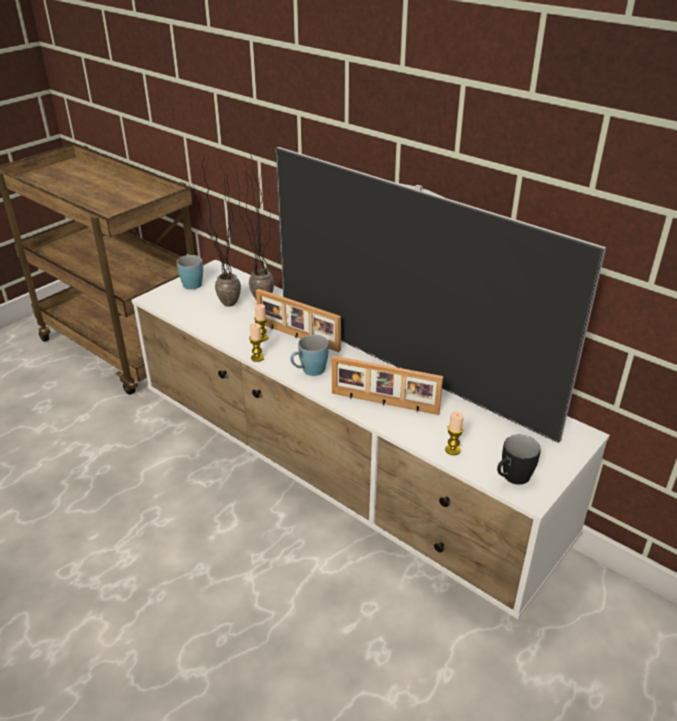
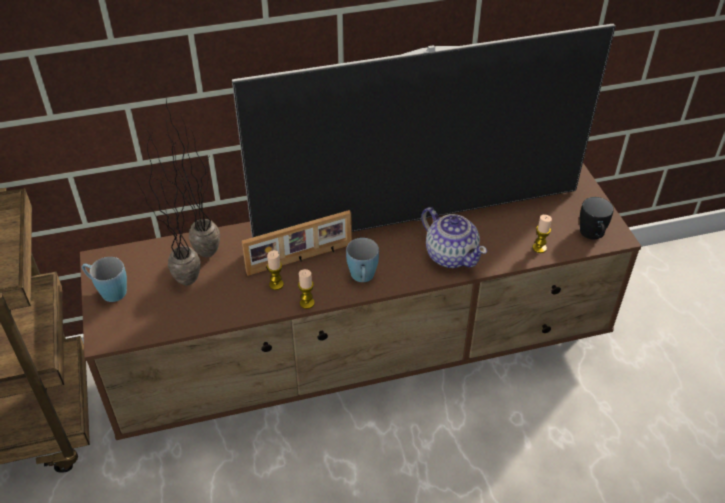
camera: 55 degrees left, 10 degrees up
white tv stand [132,259,610,619] -> brown tv stand [80,163,641,440]
picture frame [332,356,443,415] -> teapot [421,207,487,268]

